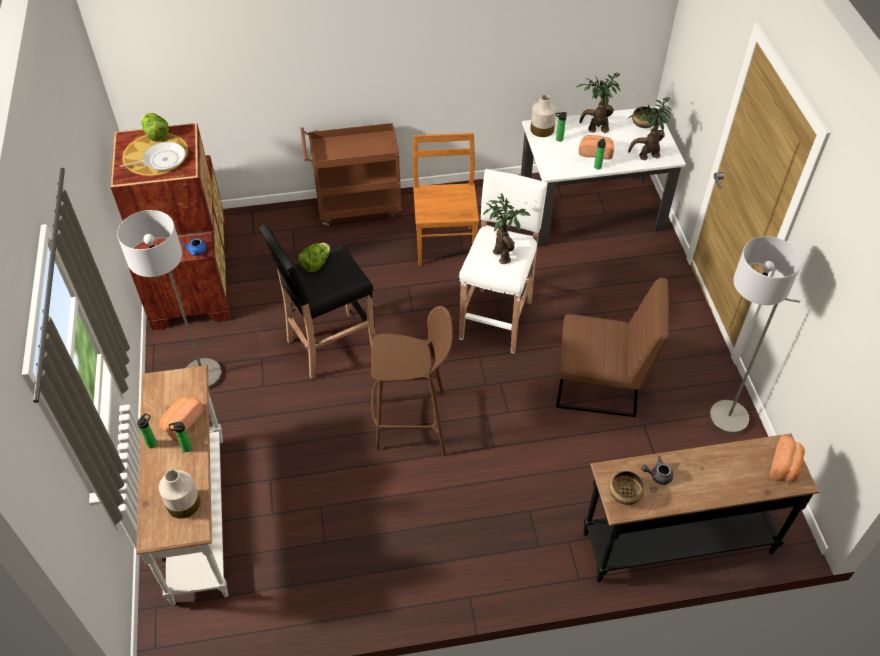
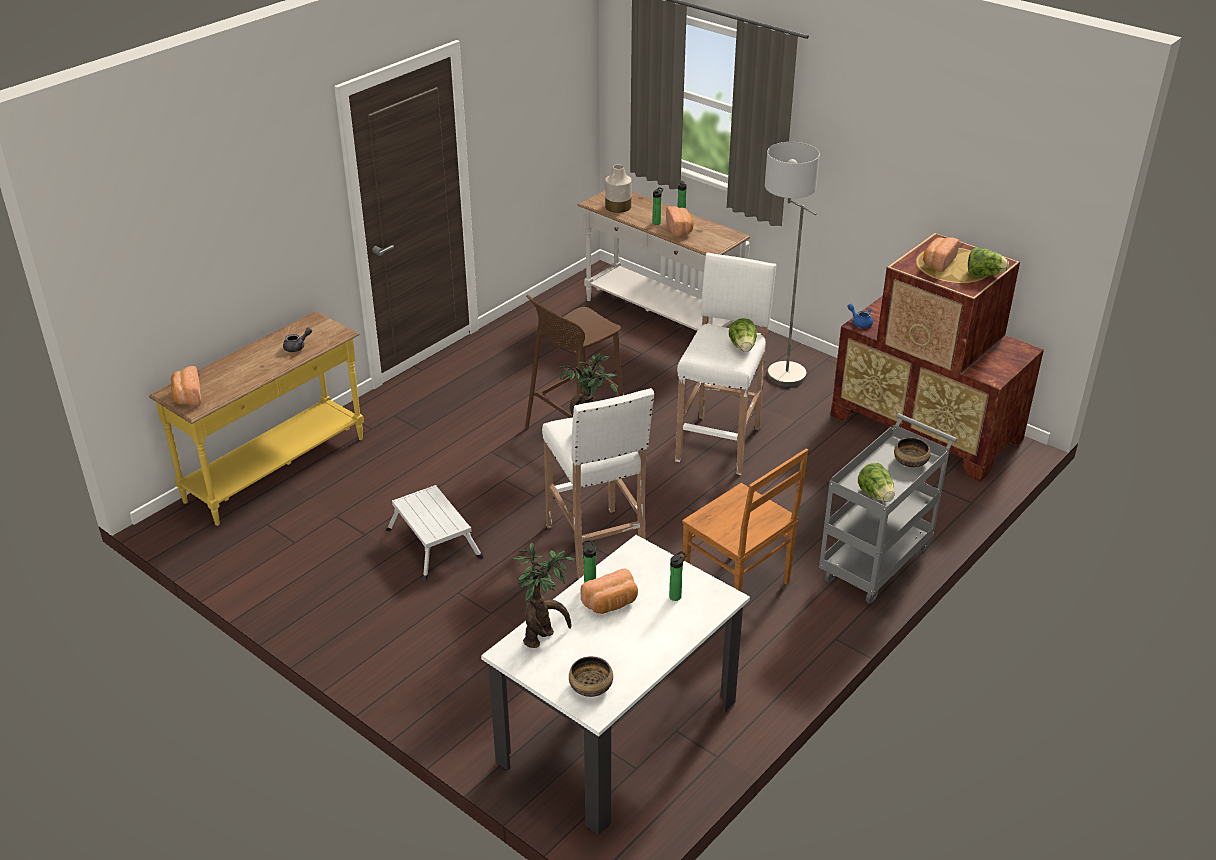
camera: 140 degrees right, 15 degrees down
frying pan [119,142,185,171] -> bread [923,237,959,272]
black stool [259,224,376,379] -> white stool [675,253,776,475]
brown cart [300,123,402,227] -> grey cart [819,413,958,604]
beige vase [530,94,557,137] -> none
brown chair [556,278,669,417] -> white step ladder [385,485,484,581]
potted plant [577,72,621,133] -> none
black console table [583,433,819,582] -> yellow console table [149,311,364,526]
bowl [609,471,645,505] -> bowl moved to [894,437,931,467]
grey floor lamp [709,236,801,435] -> none
none -> lettuce [858,463,895,502]

